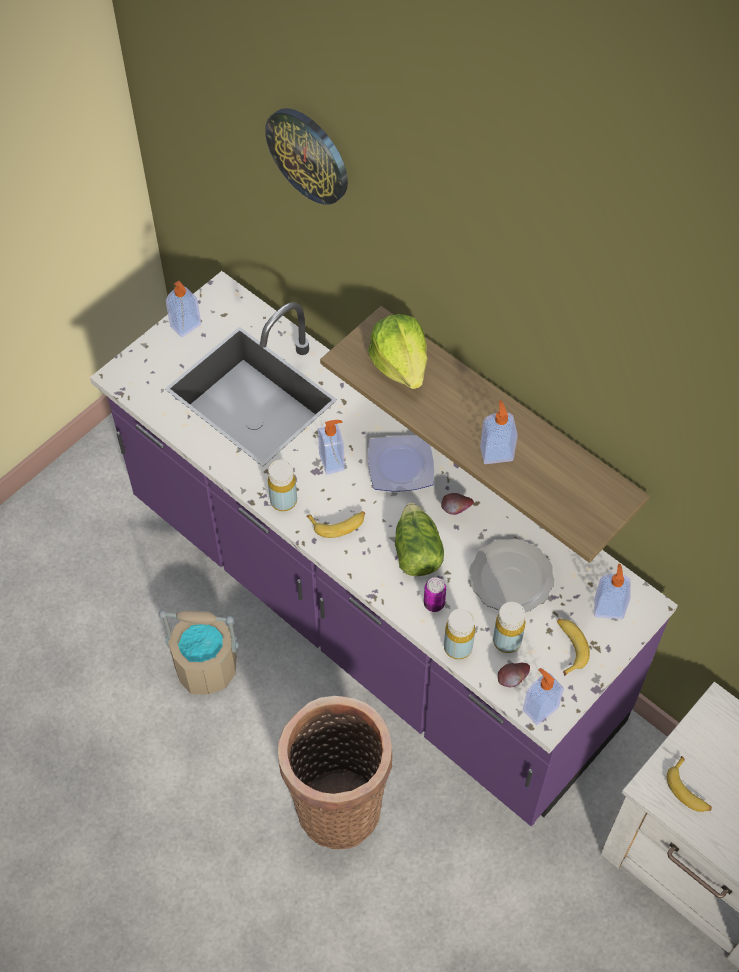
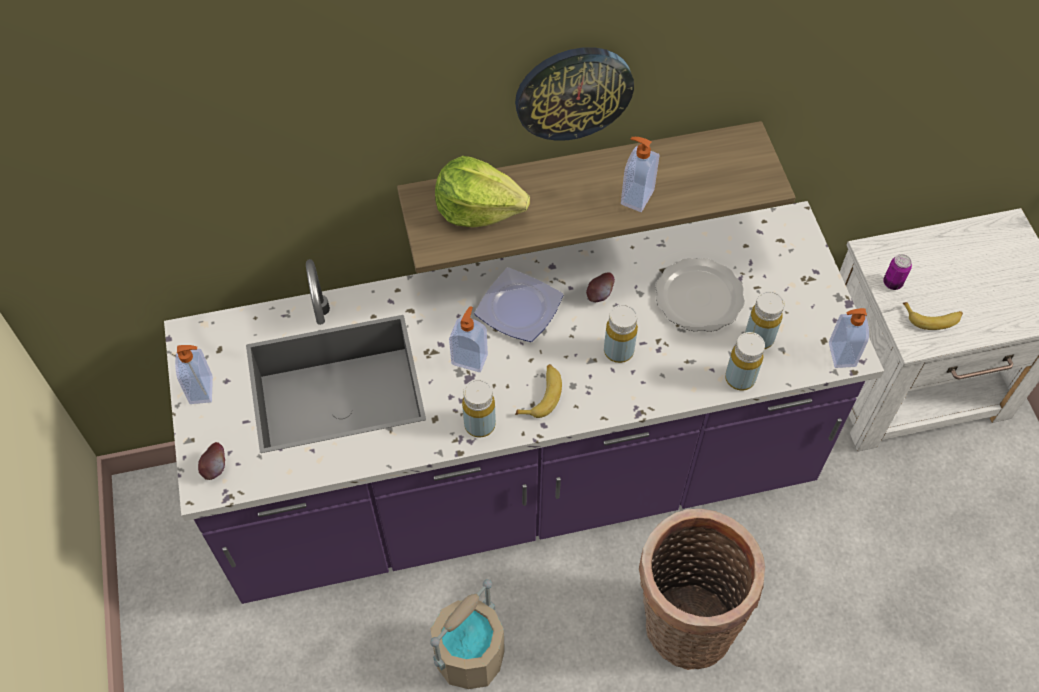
camera: 55 degrees left, 0 degrees up
wall clock [265,108,348,205] -> wall clock moved to [515,47,634,141]
lettuce [395,503,444,576] -> yellow bottle [604,304,638,363]
can [424,577,446,612] -> can moved to [883,254,912,290]
apple [498,663,530,687] -> apple moved to [198,442,225,480]
banana [557,618,590,676] -> none
soap dispenser [594,564,631,619] -> none

